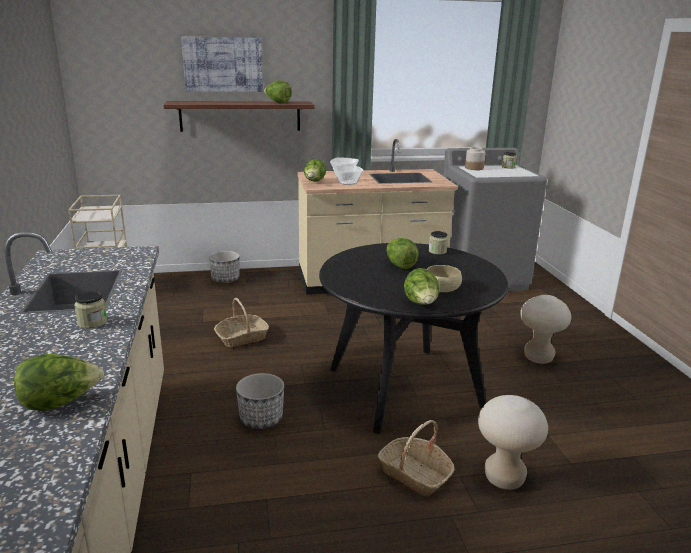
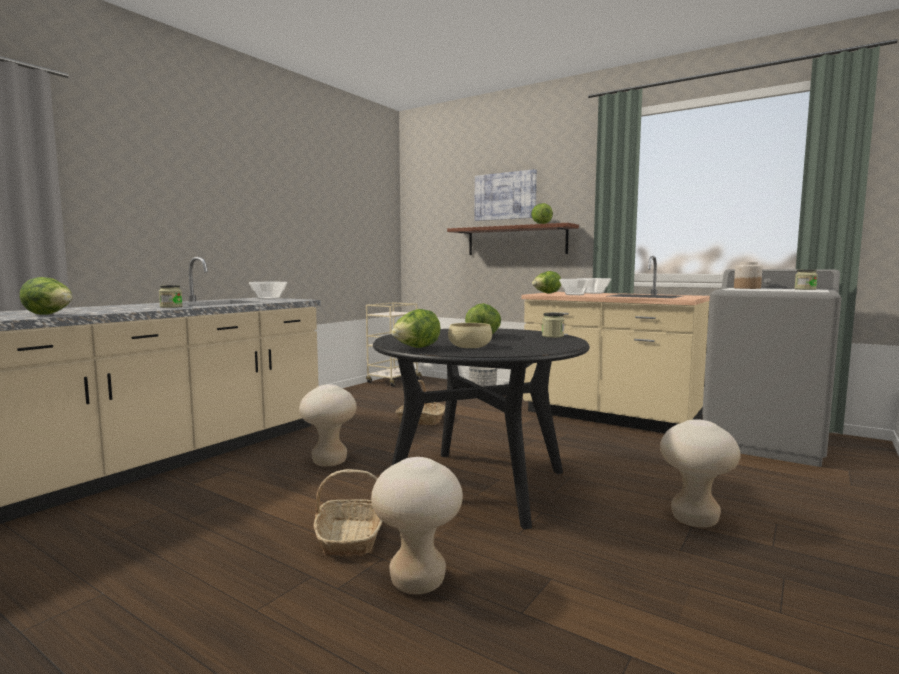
camera: 45 degrees right, 15 degrees down
planter [236,373,284,429] -> beige stool [299,385,357,467]
none -> bowl [249,281,287,299]

